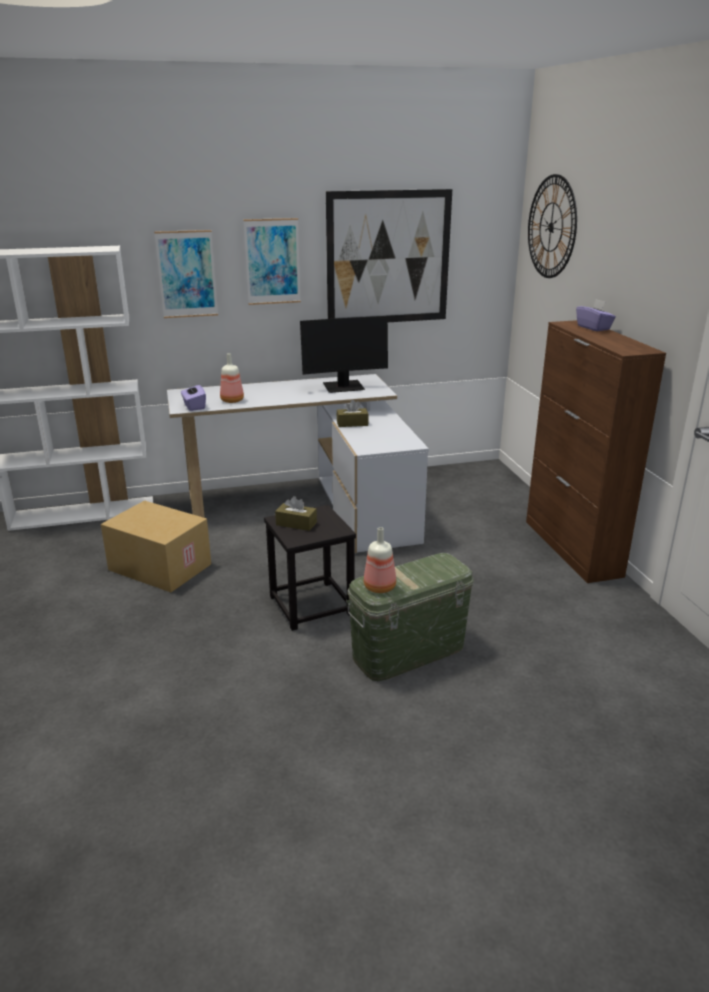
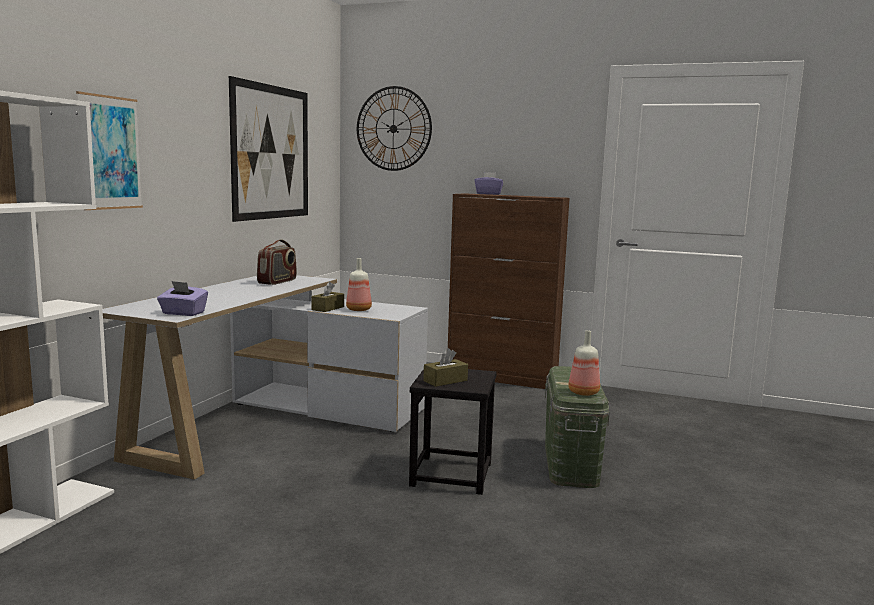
camera: 55 degrees left, 15 degrees down
cardboard box [101,501,211,592] -> none
bottle [220,353,244,403] -> bottle moved to [346,258,372,311]
picture [243,218,301,305] -> none
monitor [300,316,388,393] -> radio [257,239,297,285]

